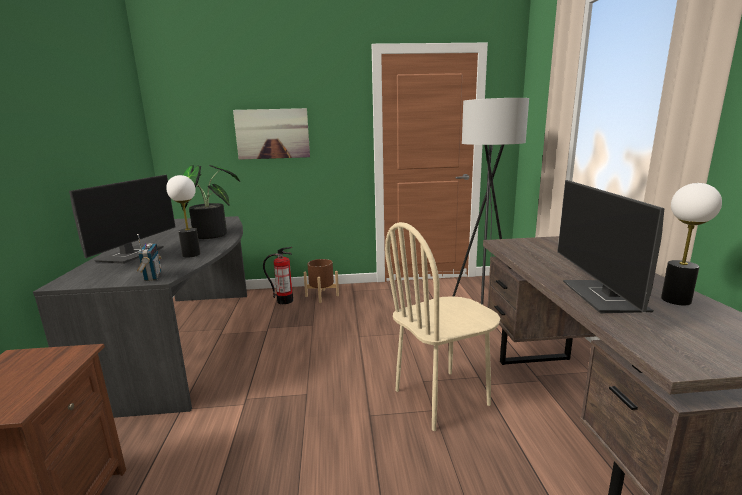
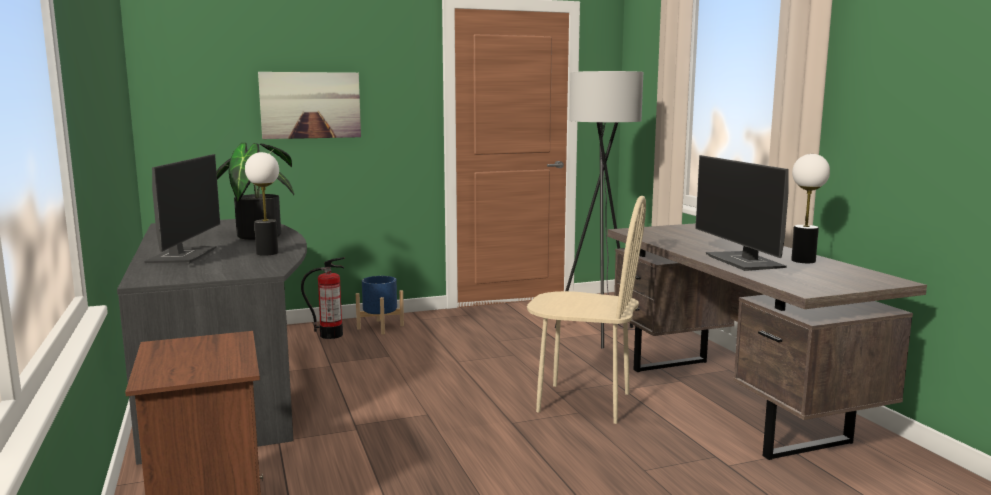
camera: 15 degrees left, 5 degrees down
radio [137,234,161,281] -> none
brown planter [304,259,339,303] -> blue planter [356,276,404,334]
beige chair [385,222,500,431] -> beige chair turned 120 degrees counterclockwise [527,196,646,424]

